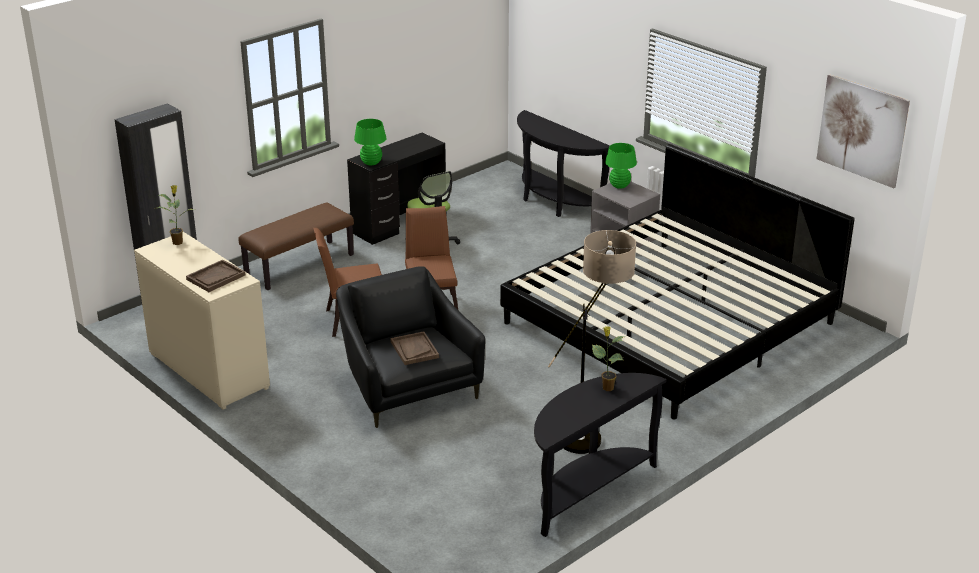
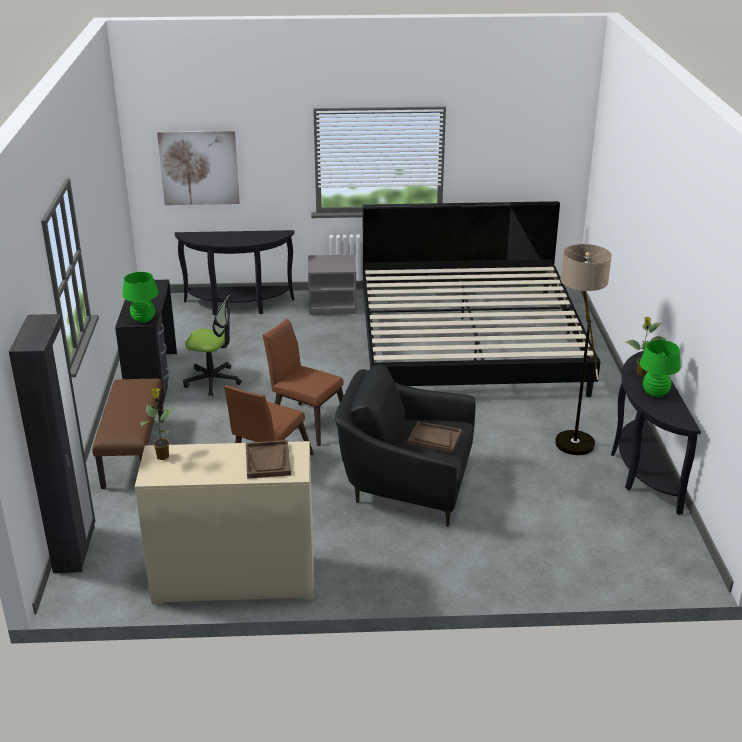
camera: 50 degrees left, 0 degrees up
green table lamp [605,143,637,189] -> green table lamp moved to [640,340,681,397]
picture [817,74,910,188] -> picture moved to [157,131,240,205]

